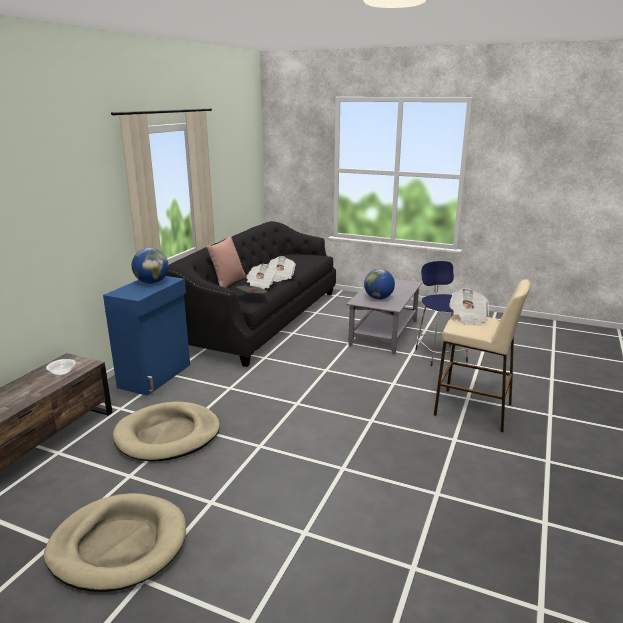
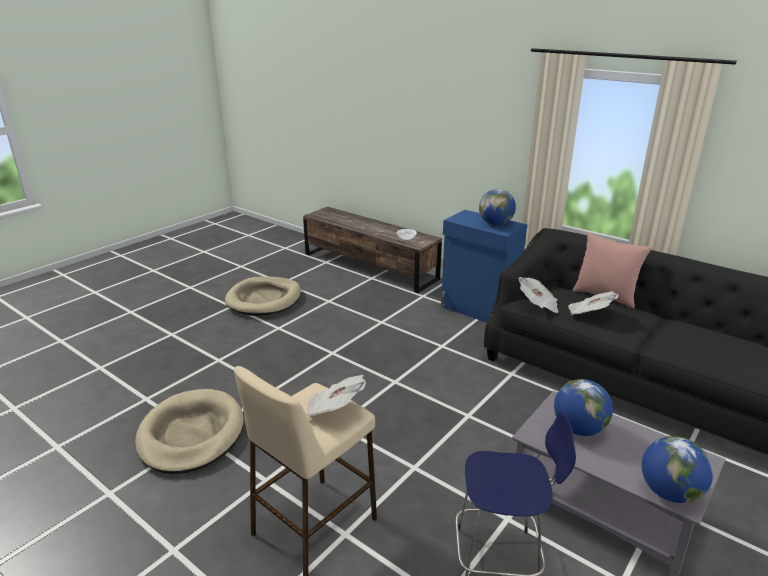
camera: 105 degrees right, 5 degrees up
beige dog bed [113,401,220,462] -> beige dog bed moved to [135,389,244,474]
newspaper [268,256,296,282] -> none
none -> globe [642,436,713,503]

